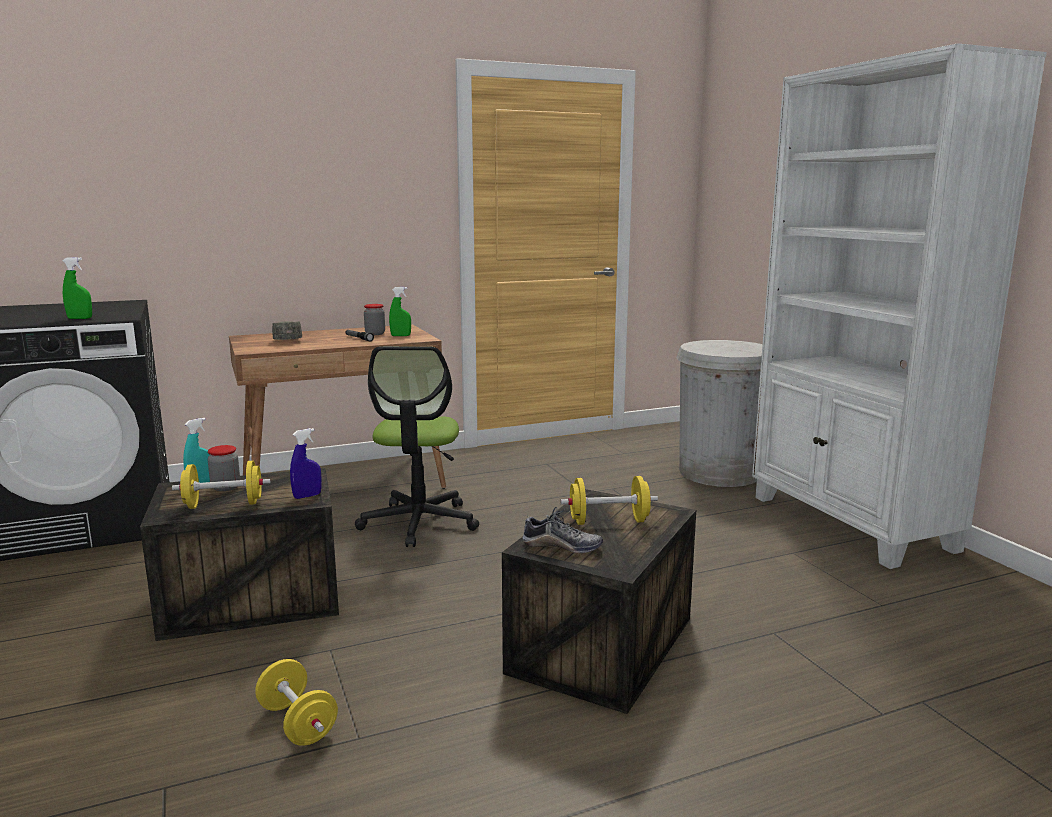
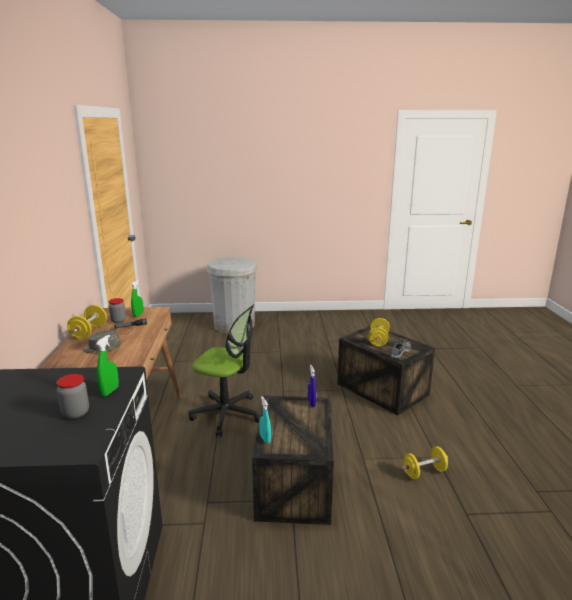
camera: 70 degrees left, 5 degrees up
yellow dumbbell [172,461,271,509] -> yellow dumbbell moved to [67,305,107,339]
jar [208,445,240,491] -> jar moved to [56,374,89,419]
white bookcase [752,43,1047,569] -> none

